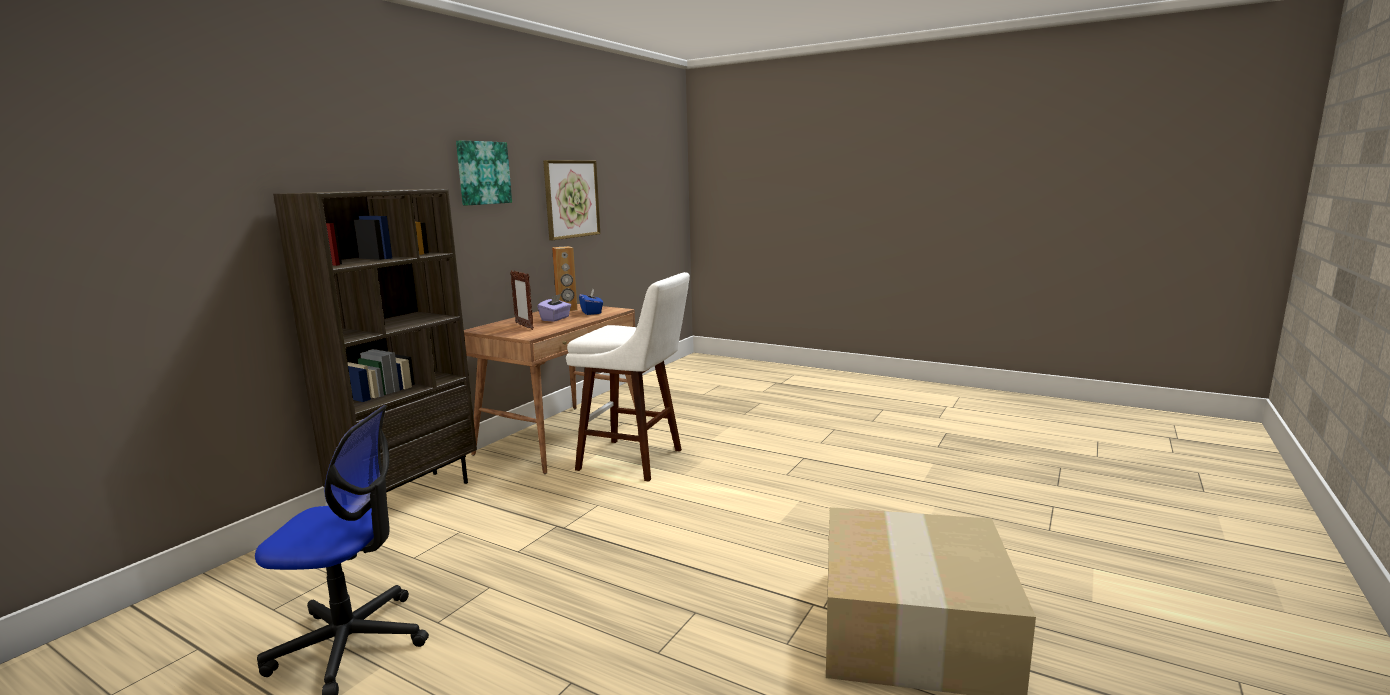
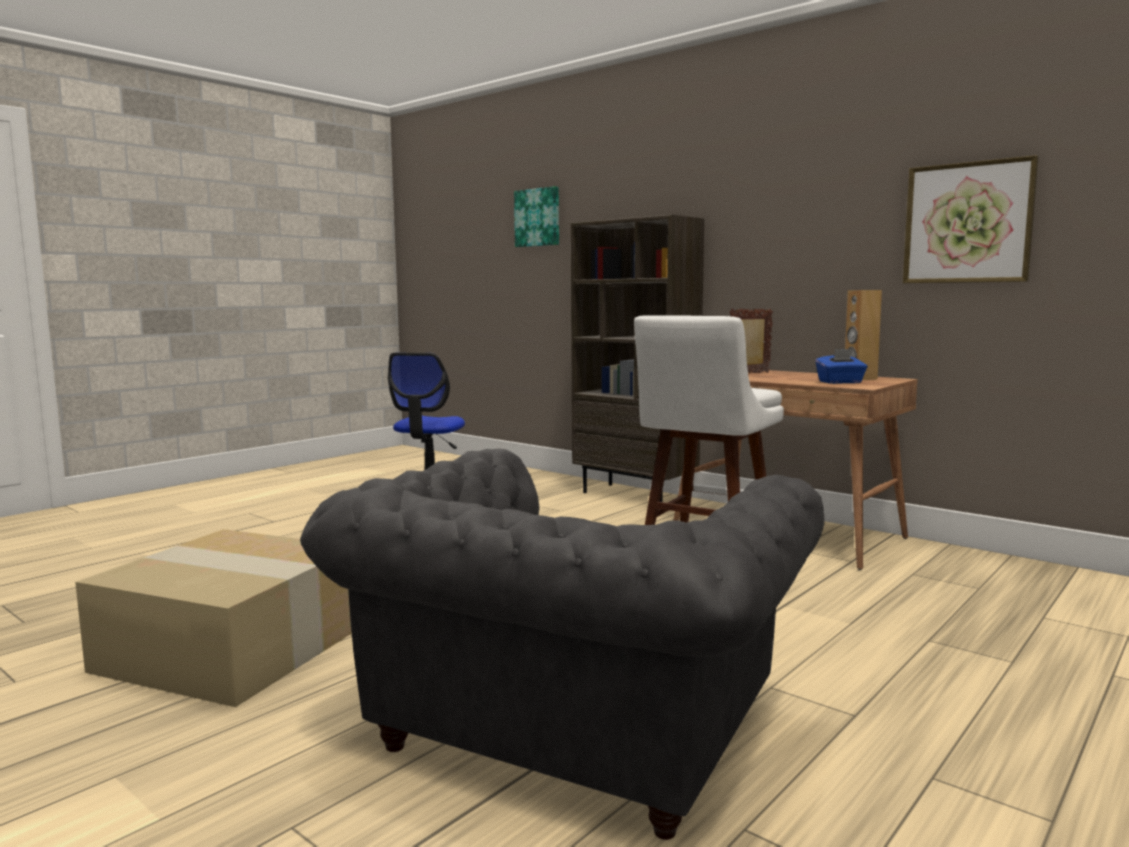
camera: 100 degrees right, 5 degrees down
picture [456,140,512,205] -> picture moved to [514,186,559,247]
purple tissue box [537,294,571,322] -> none
none -> grey armchair [300,449,824,840]

